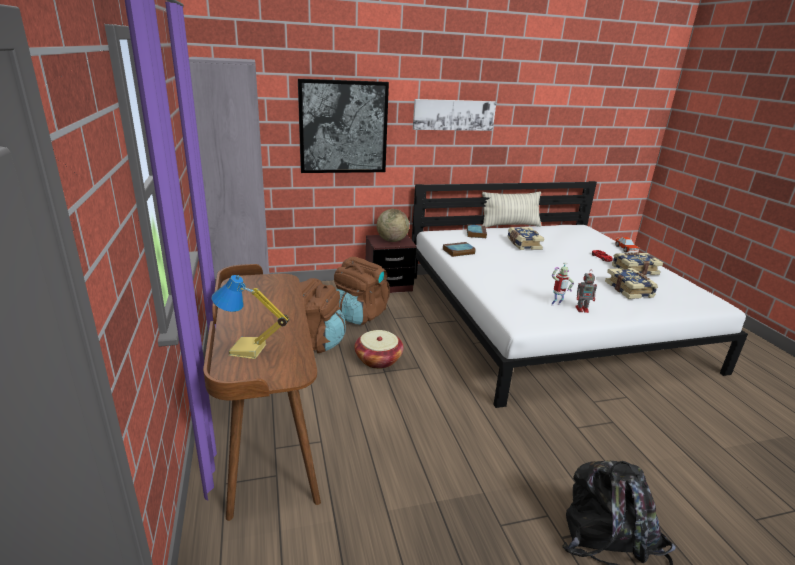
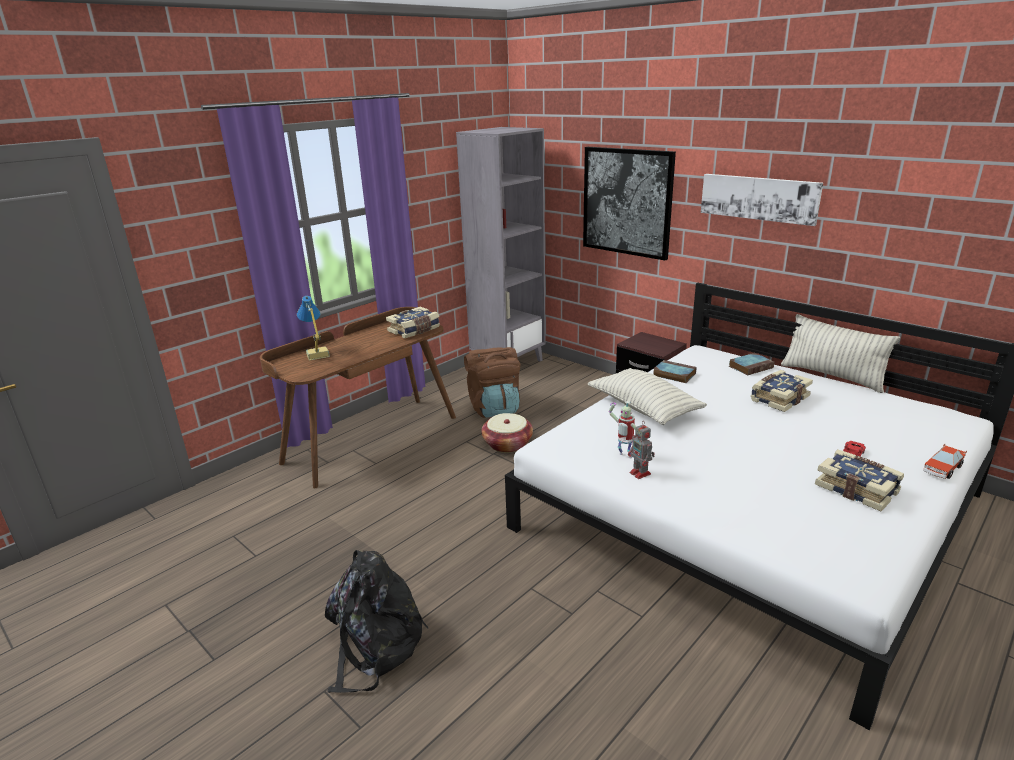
camera: 60 degrees right, 0 degrees up
brown backpack [334,257,390,325] -> none
globe [377,209,409,242] -> none
book [605,268,658,299] -> book moved to [386,307,440,338]
none -> pillow [588,368,707,425]

